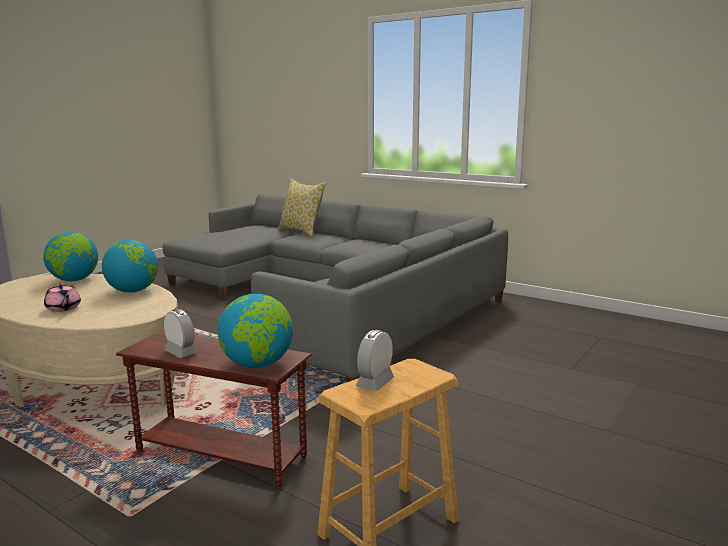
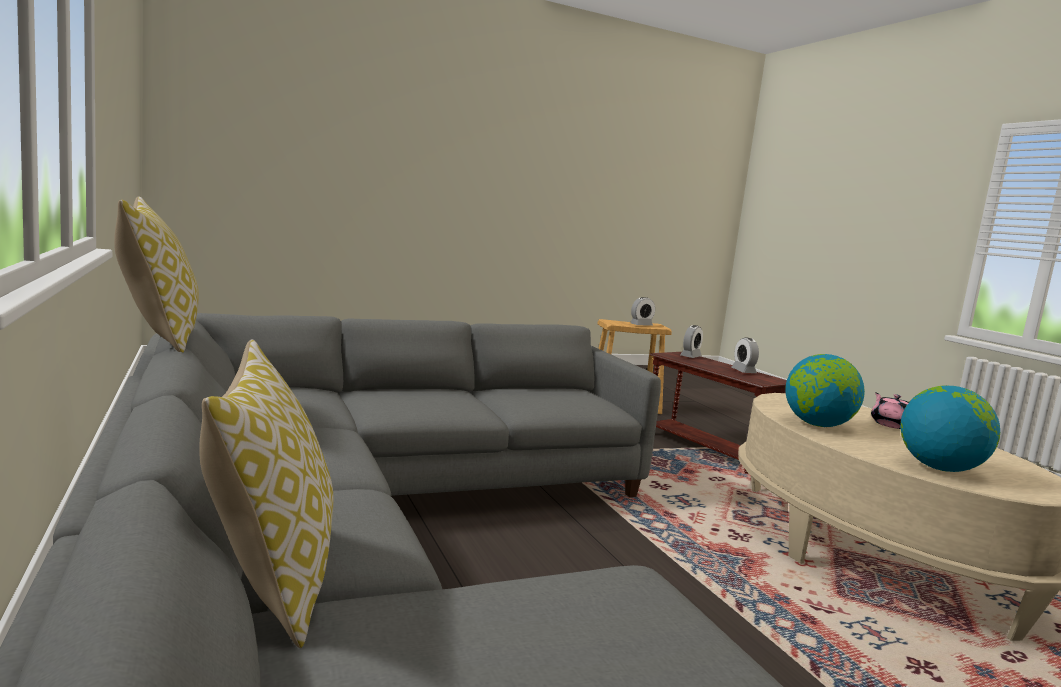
camera: 150 degrees left, 5 degrees down
globe [217,294,293,368] -> alarm clock [680,325,703,358]
none -> pillow [114,196,199,352]

